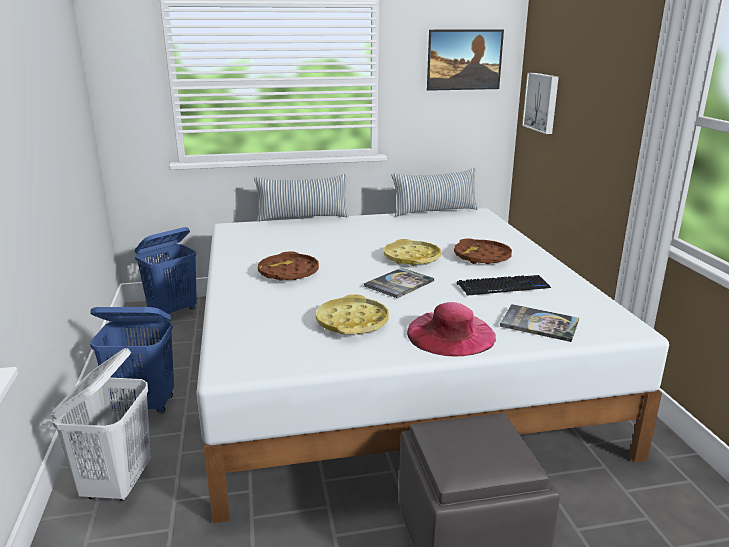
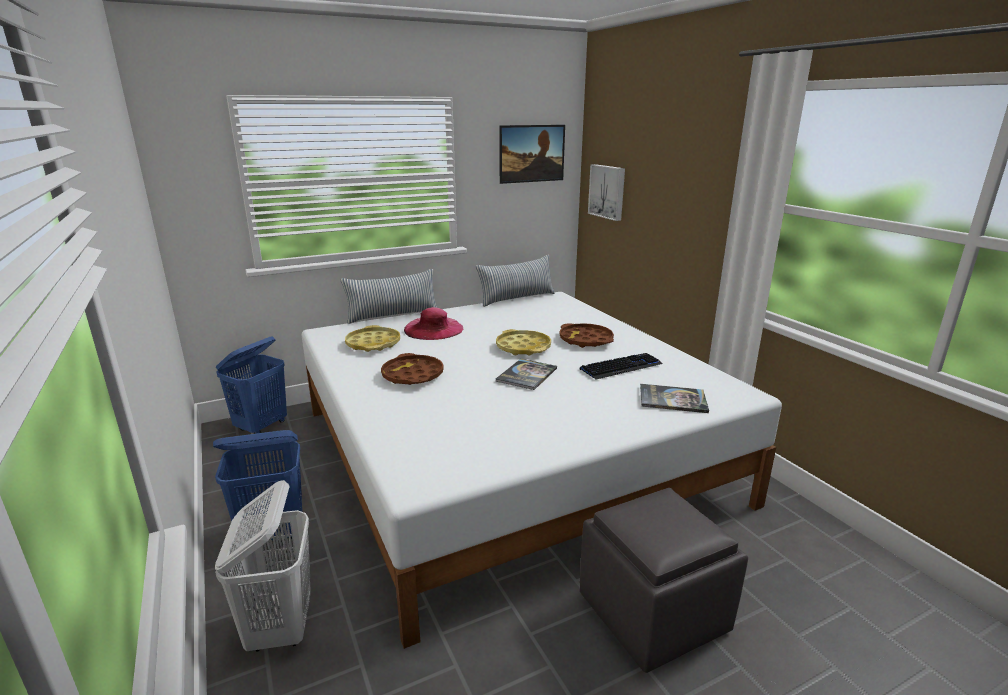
camera: 15 degrees left, 0 degrees up
yellow tray [316,294,389,335] -> yellow tray moved to [345,325,400,352]
pink hat [407,302,496,357] -> pink hat moved to [404,307,463,340]

